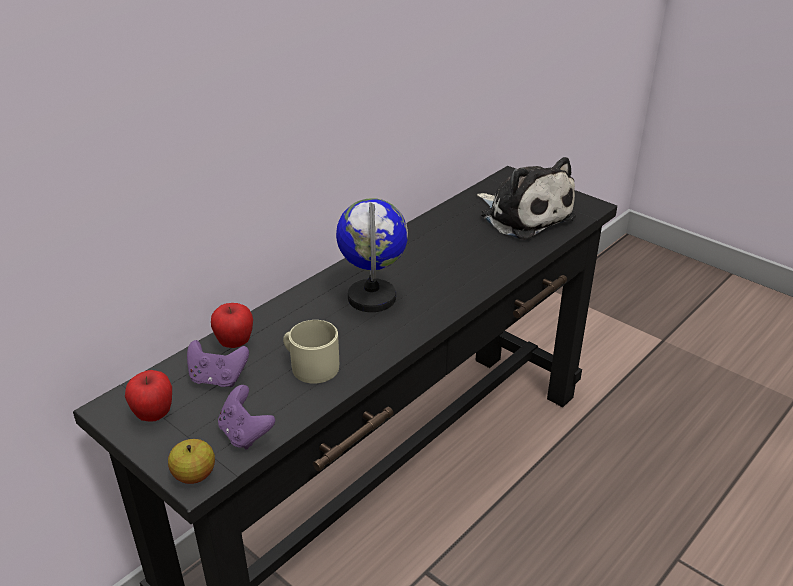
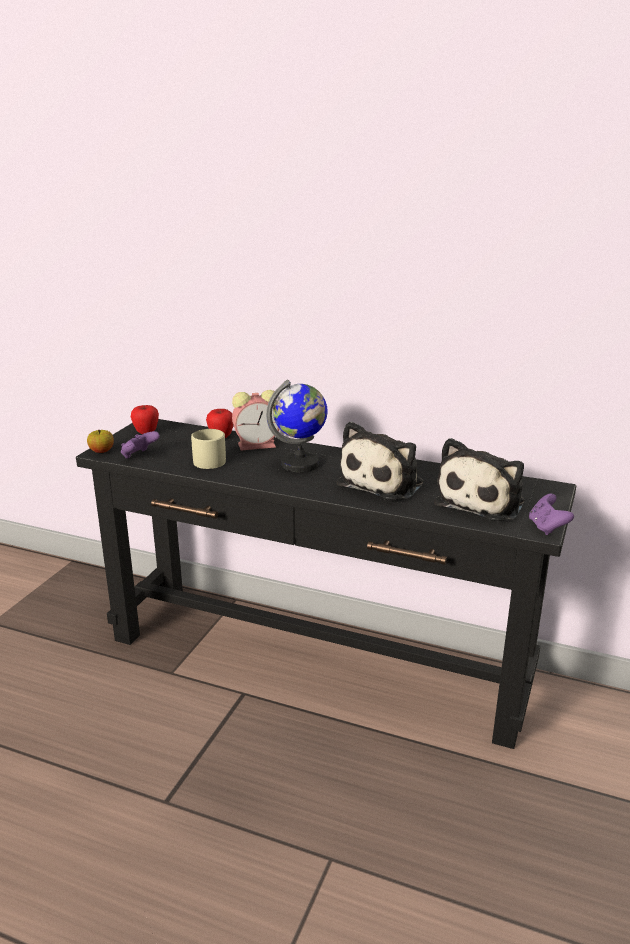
camera: 70 degrees right, 10 degrees down
purple game controller [187,340,249,387] -> purple game controller moved to [529,494,574,535]
none -> alarm clock [232,390,279,451]
none -> plush toy [336,421,423,500]

